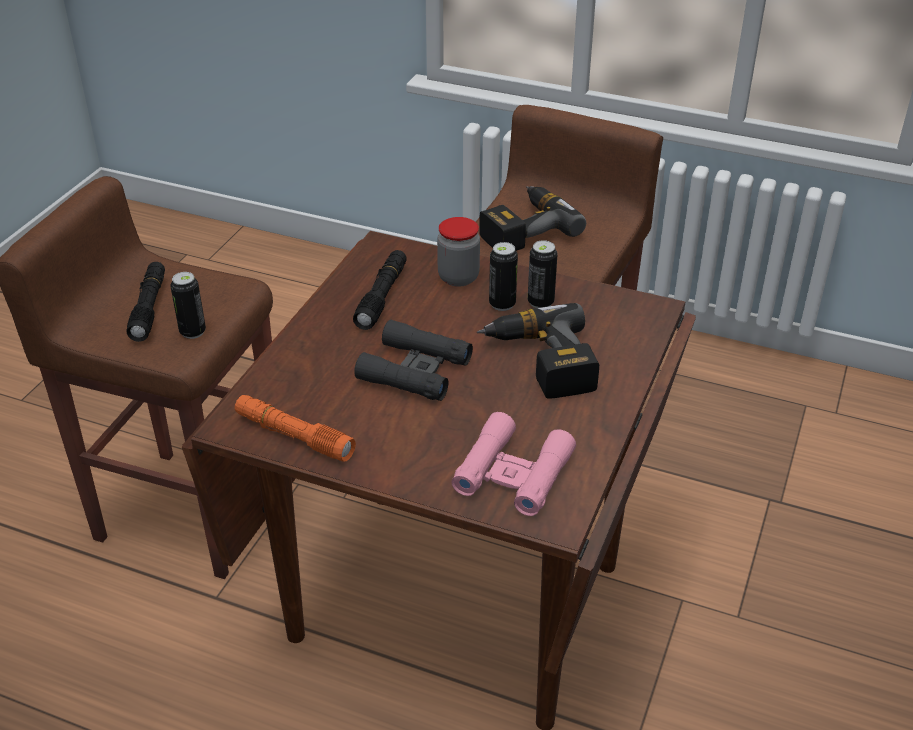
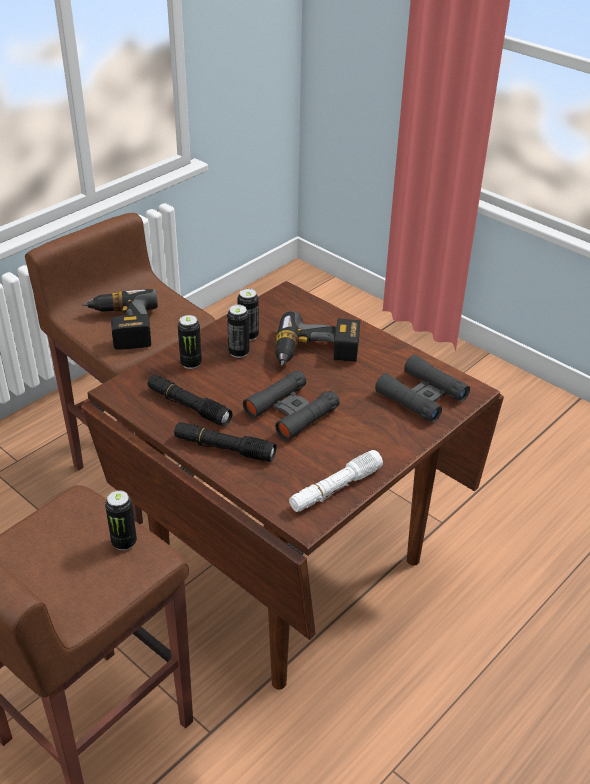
camera: 70 degrees left, 0 degrees up
black flashlight [126,262,165,342] -> black flashlight moved to [174,422,276,462]
orange flashlight [235,395,356,461] -> white flashlight [289,450,383,512]
jar [437,217,480,287] -> can [178,315,202,369]
pink binoculars [452,412,576,516] -> black binoculars [375,355,470,423]

